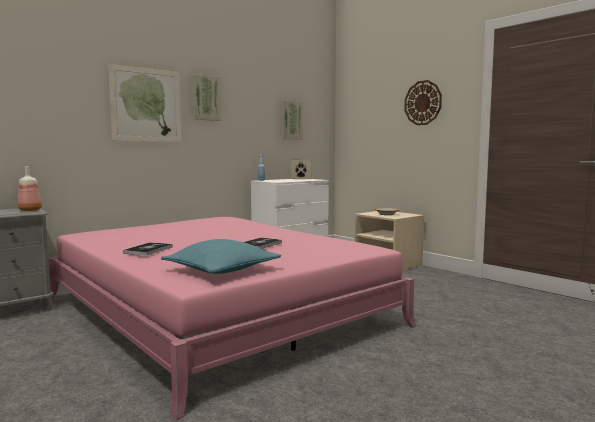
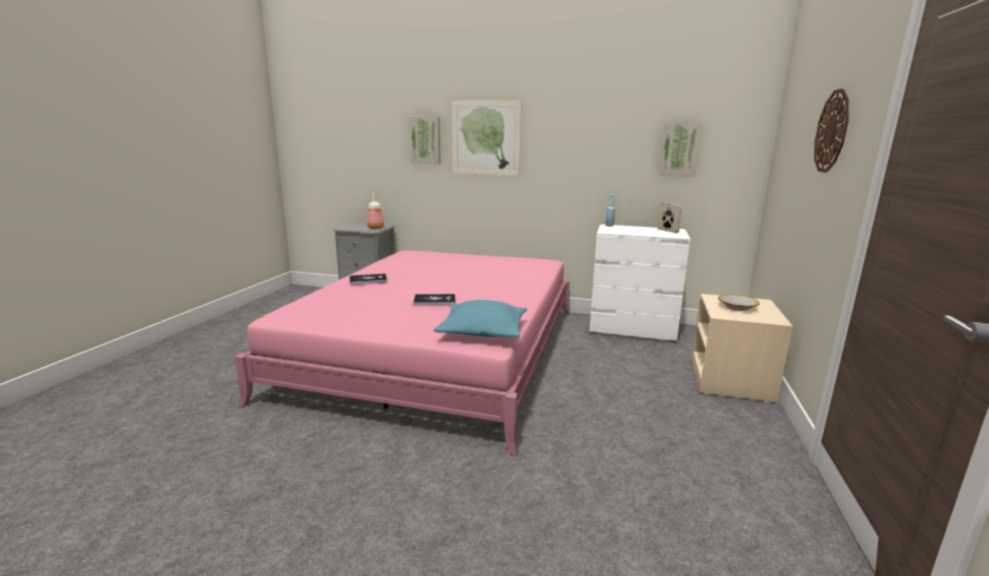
camera: 55 degrees right, 10 degrees up
turquoise pillow [161,239,281,274] -> turquoise pillow moved to [434,300,527,338]
picture [192,74,221,121] -> picture moved to [409,117,440,164]

